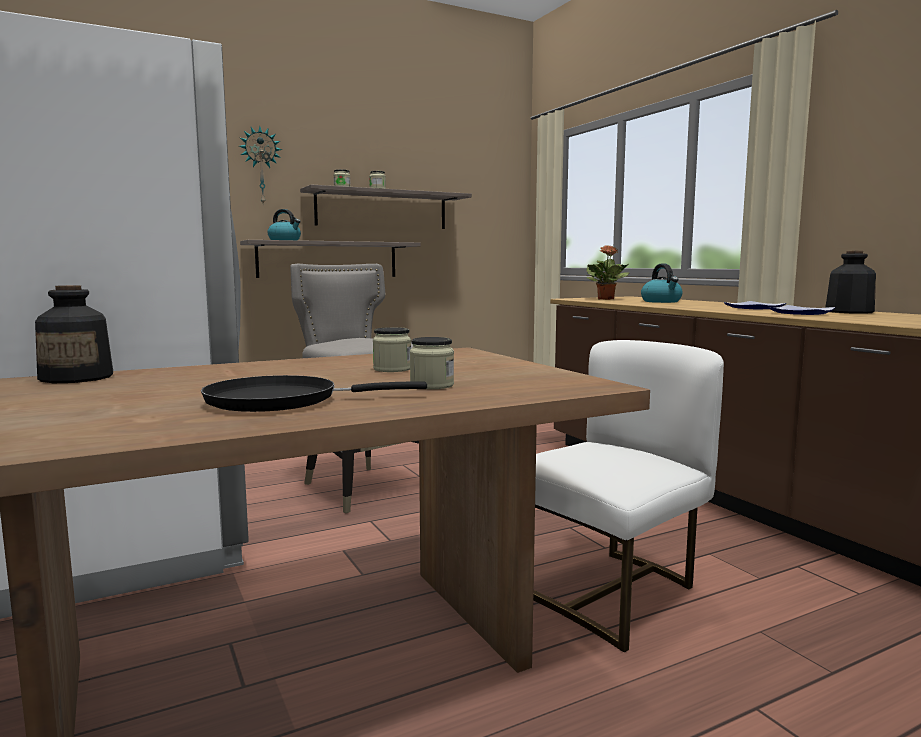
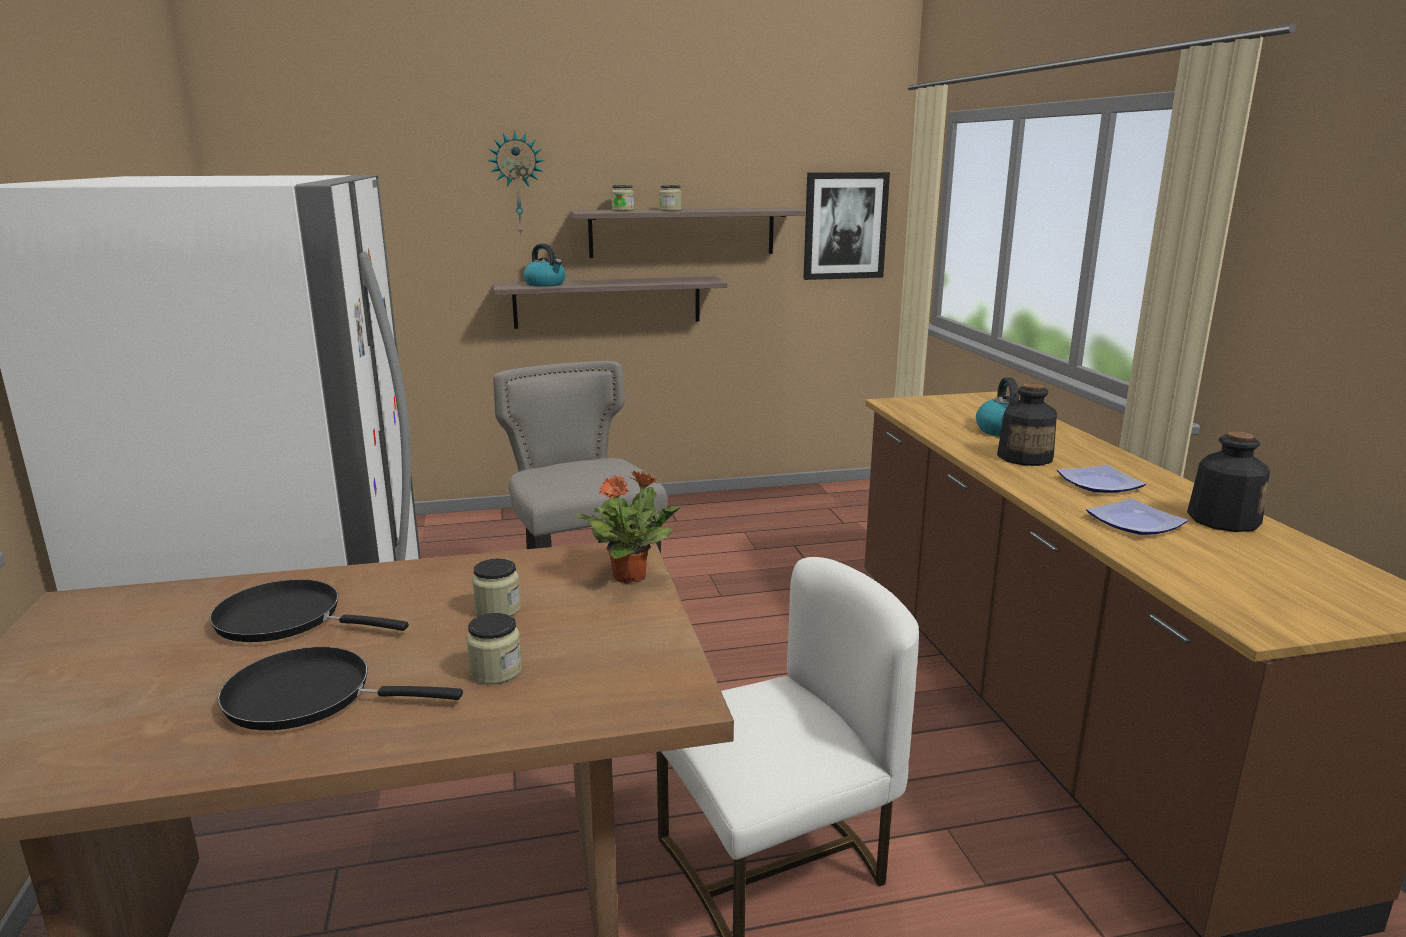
camera: 15 degrees right, 10 degrees up
bottle [35,285,113,383] -> bottle moved to [997,383,1057,466]
potted plant [586,245,629,300] -> potted plant moved to [576,470,682,584]
none -> black frying pan [209,579,409,642]
none -> picture [804,172,890,280]

